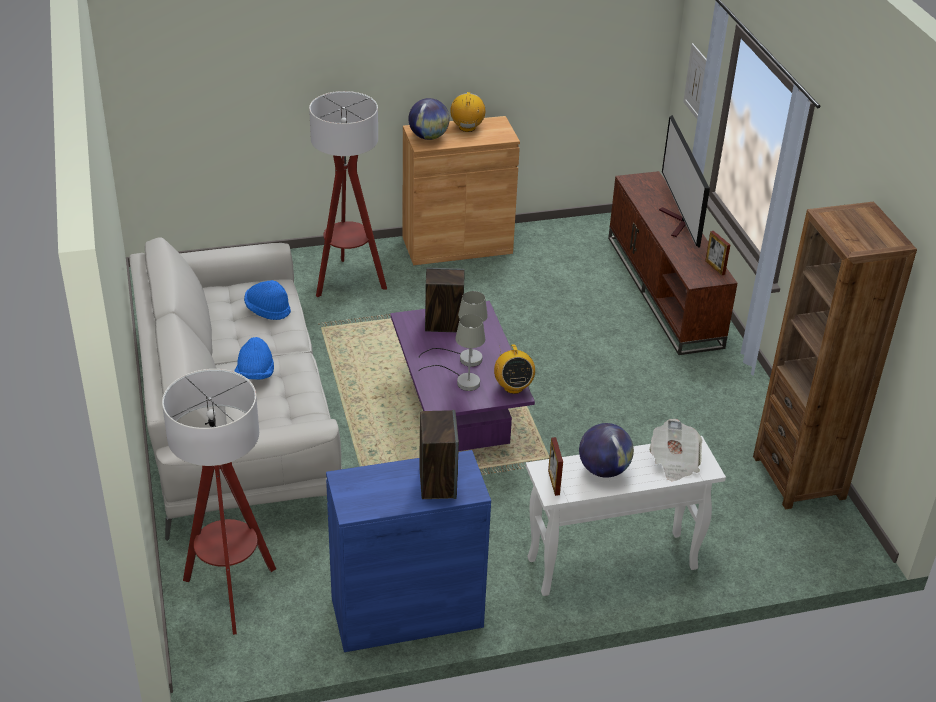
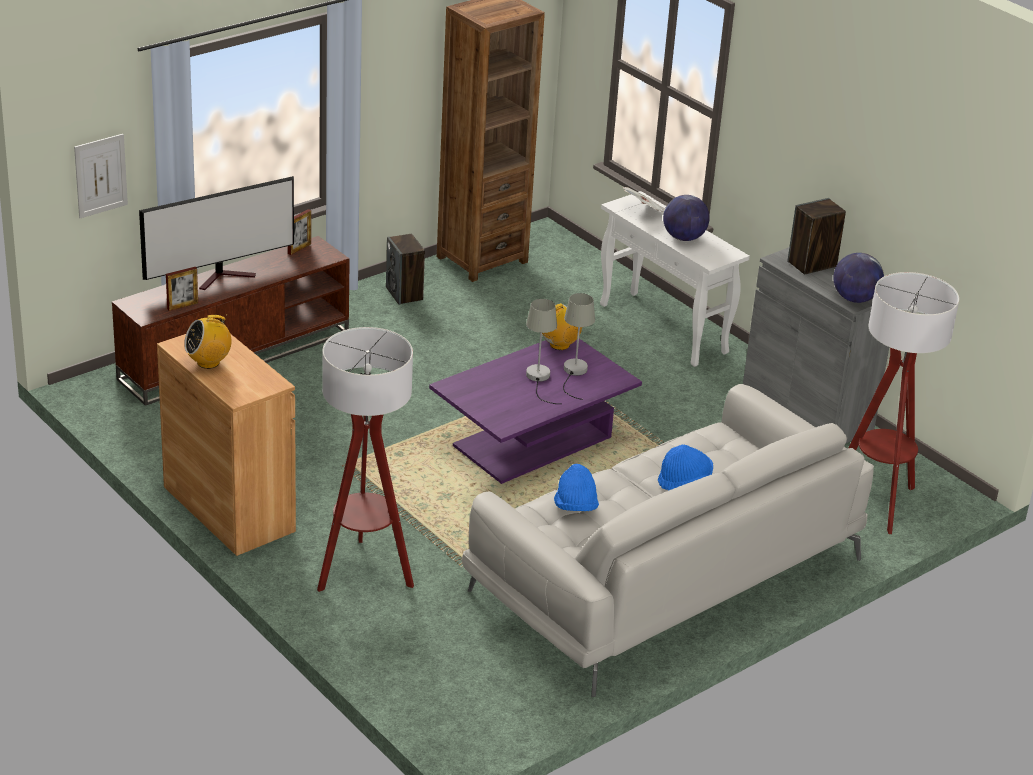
camera: 115 degrees left, 5 degrees down
blue cabinet [326,450,491,652] -> grey cabinet [743,247,889,443]
globe [408,98,450,140] -> globe moved to [833,253,884,303]
speaker [425,268,465,332] -> speaker moved to [386,234,425,305]
picture frame [548,437,563,496] -> picture frame moved to [166,267,198,311]

